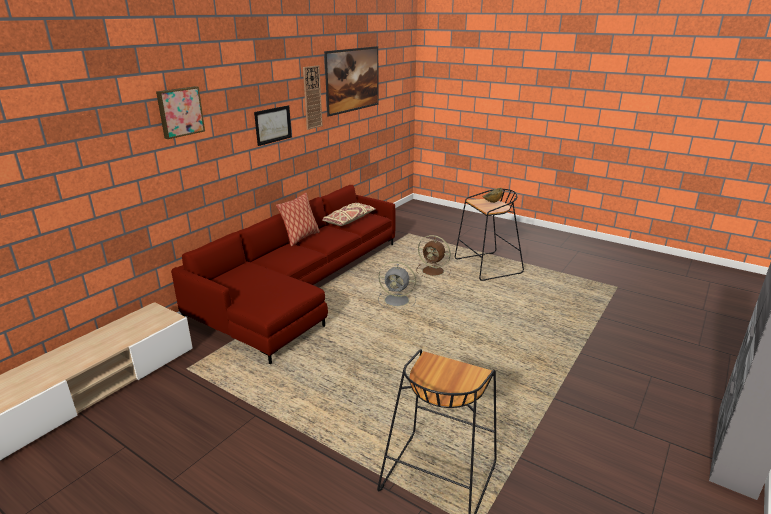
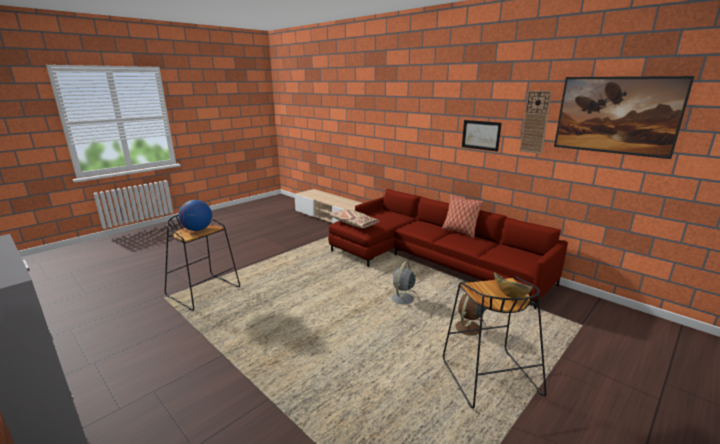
camera: 100 degrees right, 5 degrees down
picture [156,86,205,139] -> none
beige pillow [322,203,376,226] -> beige pillow moved to [330,209,380,228]
none -> globe [178,200,212,231]

